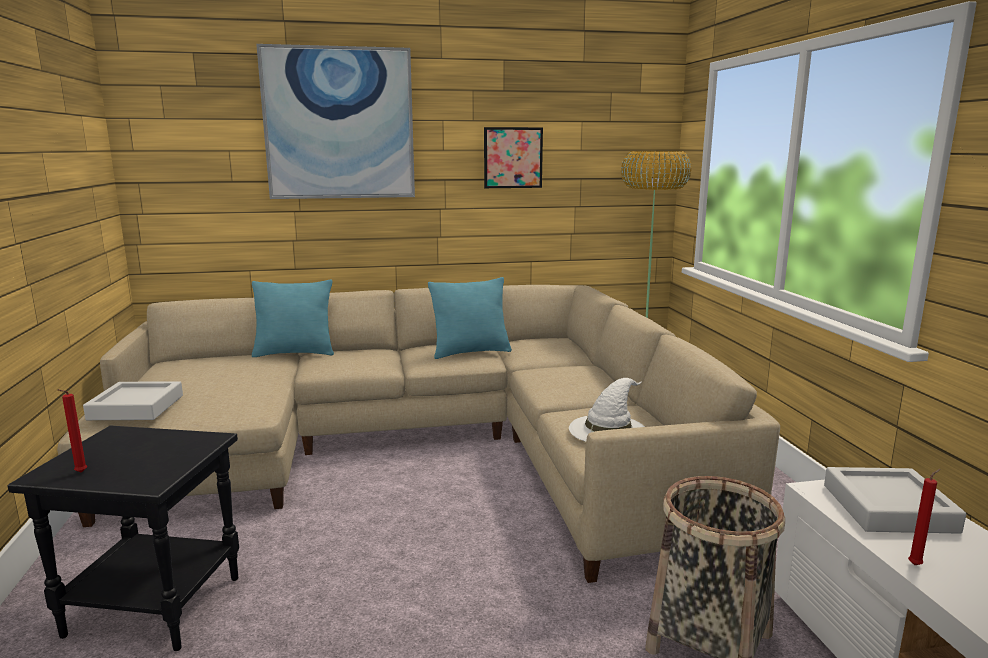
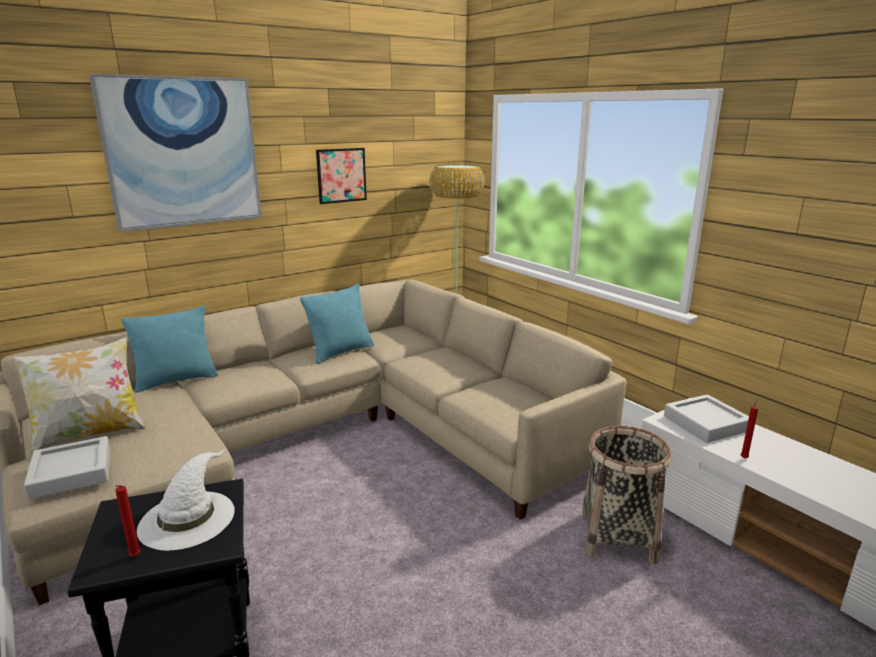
camera: 25 degrees left, 5 degrees up
white hat [569,378,645,442] -> white hat moved to [137,449,235,551]
none -> pillow [11,336,146,455]

